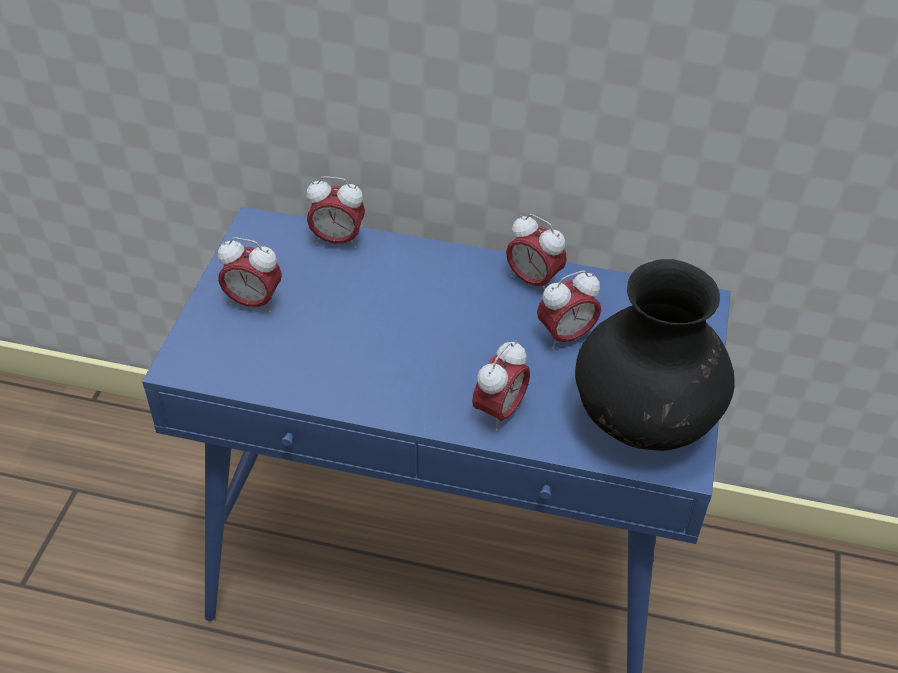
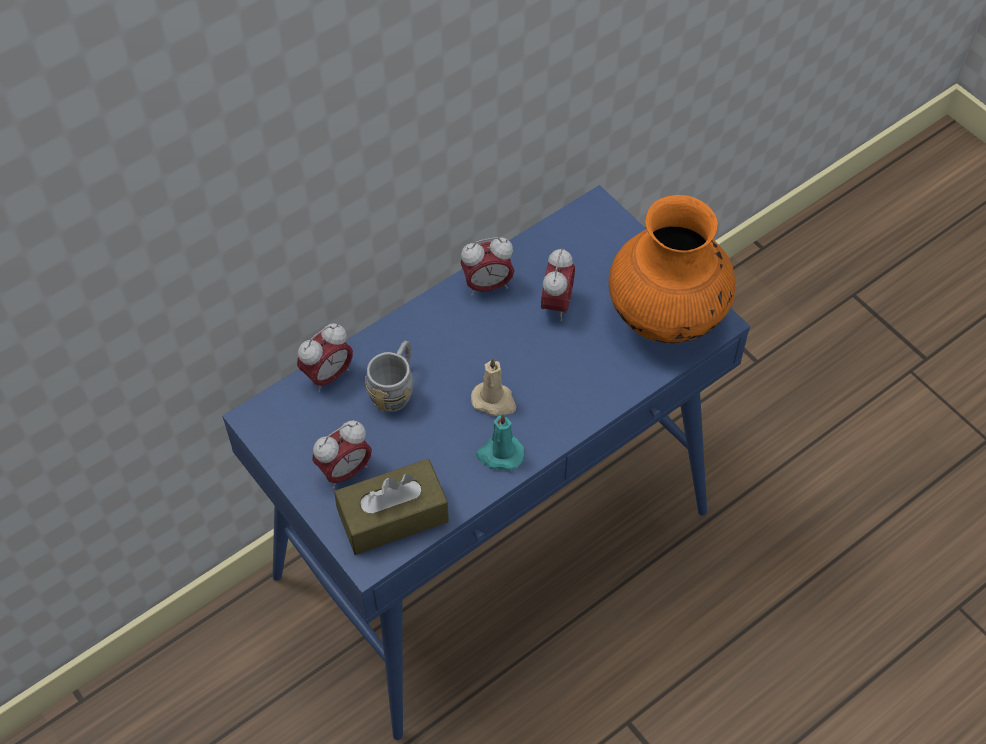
camera: 50 degrees left, 10 degrees up
alarm clock [472,340,530,431] -> none
black vase [575,259,735,451] -> orange vase [609,195,735,343]
none -> brown tissue box [334,459,449,555]
none -> grey mug [365,341,413,412]
none -> beige candle [471,357,516,416]
none -> turquoise candle [476,413,524,470]

